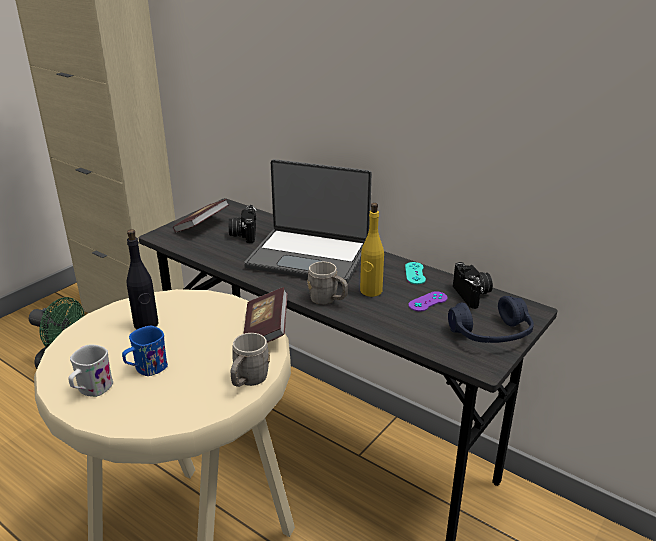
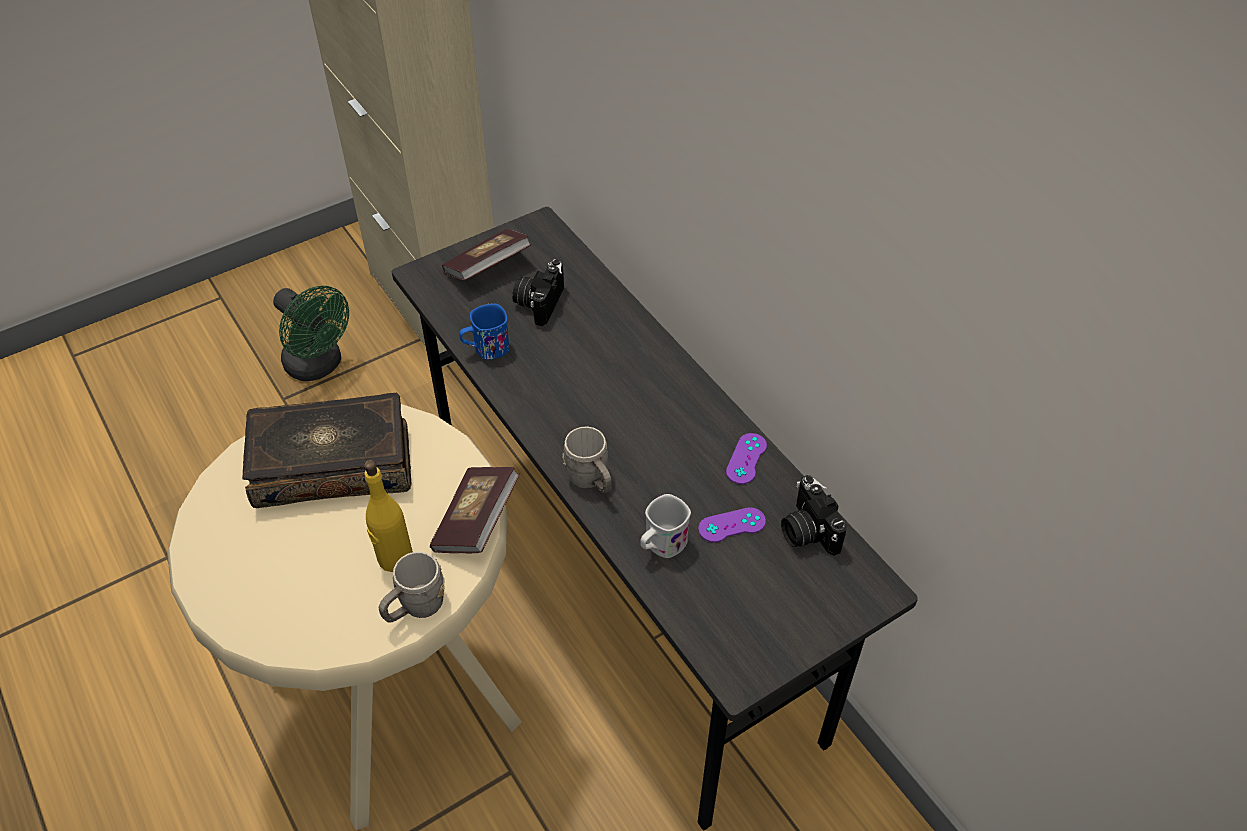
camera: 20 degrees right, 20 degrees up
white mug [68,344,113,397] -> white mug moved to [640,494,691,558]
blue mug [122,326,168,376] -> blue mug moved to [459,303,510,360]
black bottle [127,229,159,330] -> book [242,392,412,508]
laptop [244,159,372,284] -> none
yellow bottle [360,203,384,297] -> yellow bottle moved to [364,460,413,572]
turquoise game controller [405,262,426,284] -> purple game controller [726,433,767,484]
blue headphones [448,296,534,343] -> none
camera [453,262,493,309] -> camera turned 150 degrees clockwise [781,475,847,556]

